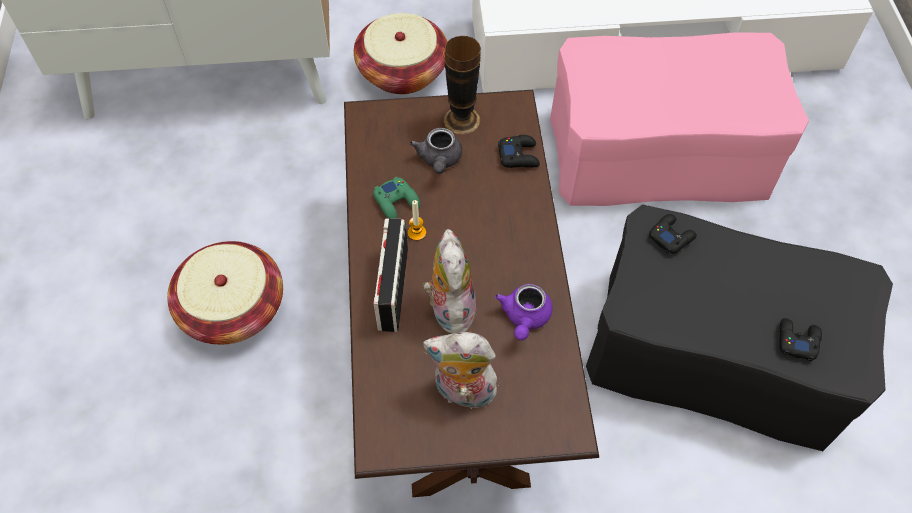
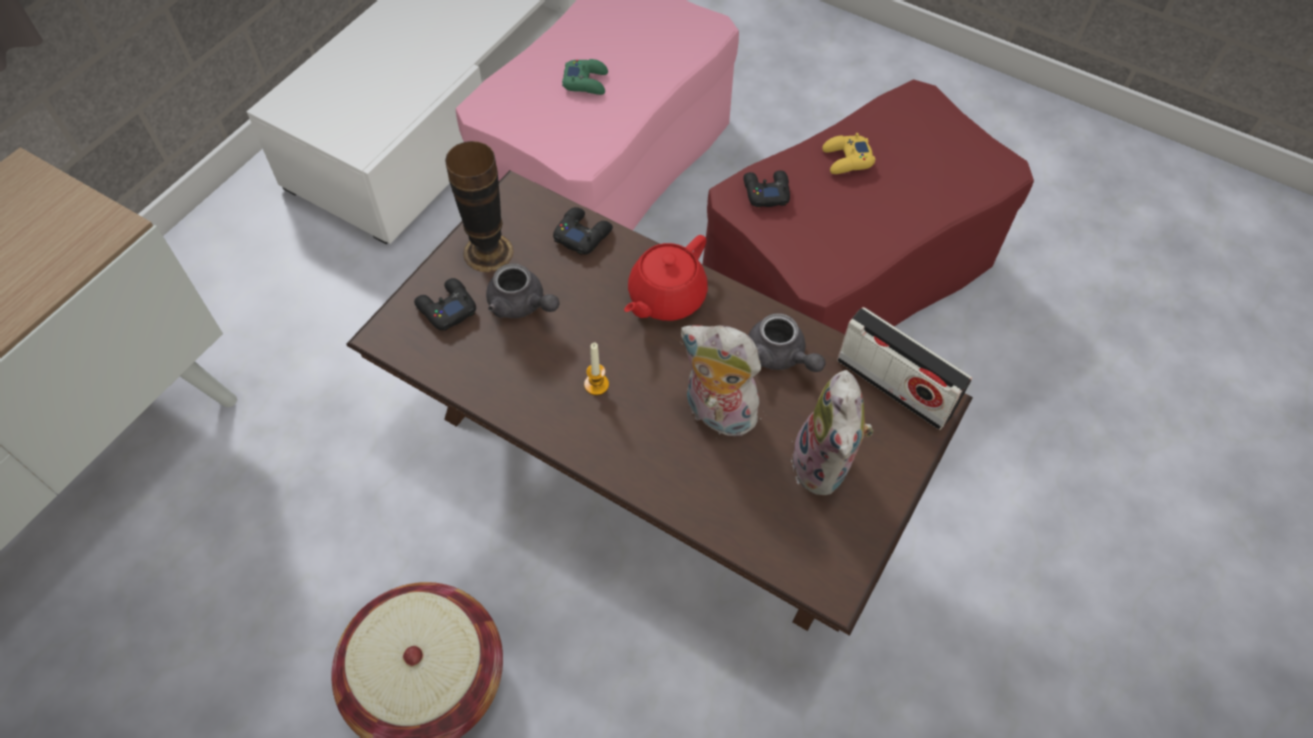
camera: 55 degrees left, 0 degrees up
basket [354,13,447,94] -> none
green game controller [373,177,420,219] -> green game controller moved to [562,59,608,95]
radio [374,218,408,332] -> radio moved to [837,307,972,430]
plush toy [423,332,500,409] -> plush toy turned 45 degrees counterclockwise [791,370,874,495]
purple teapot [495,284,553,341] -> grey teapot [748,313,825,372]
black ottoman [586,204,893,451] -> red ottoman [702,79,1034,334]
black game controller [779,318,822,361] -> black game controller moved to [414,278,476,331]
none -> red teapot [624,235,708,321]
none -> yellow game controller [822,133,875,174]

